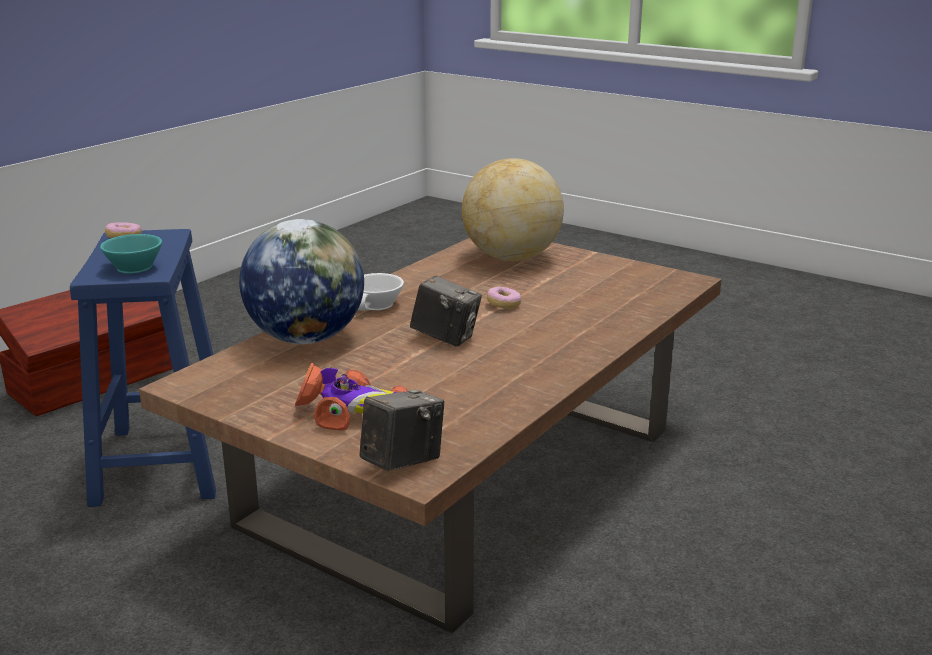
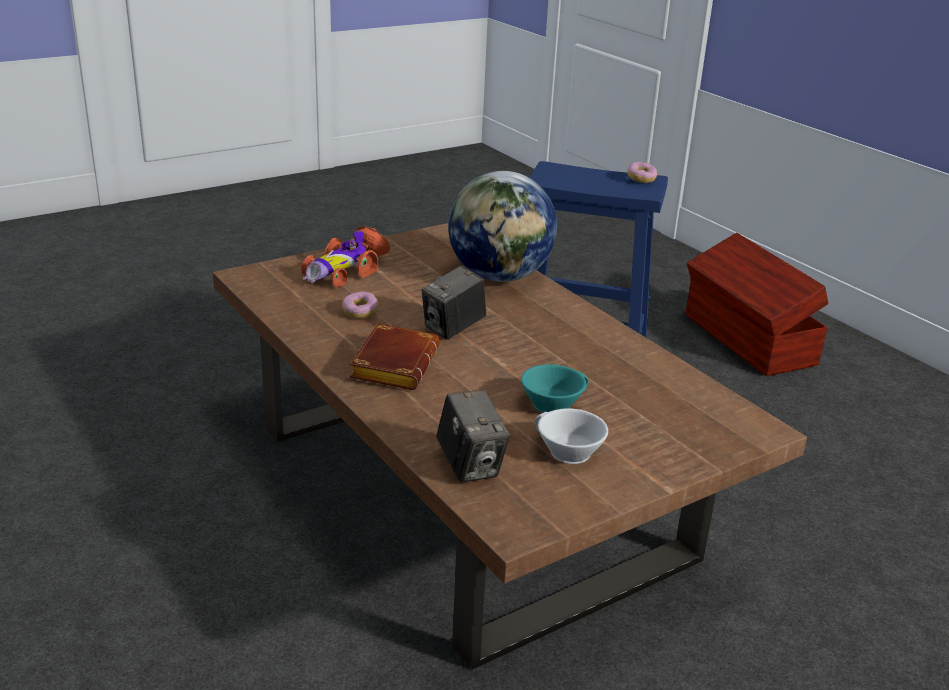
camera: 110 degrees right, 5 degrees up
turquoise cup [100,234,162,274] -> turquoise cup moved to [521,364,589,413]
white cup [358,273,404,311] -> white cup moved to [534,408,608,464]
camera [359,389,444,471] -> camera moved to [436,390,510,483]
globe [462,158,564,261] -> none
donut [487,287,521,309] -> donut moved to [342,291,379,319]
none -> brown book [349,323,440,390]

